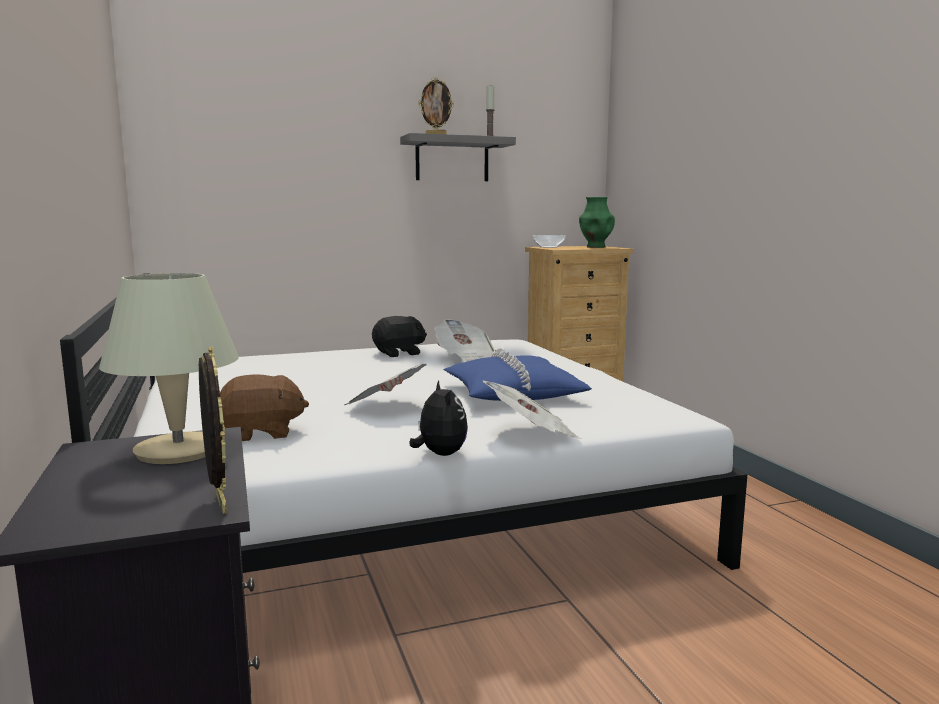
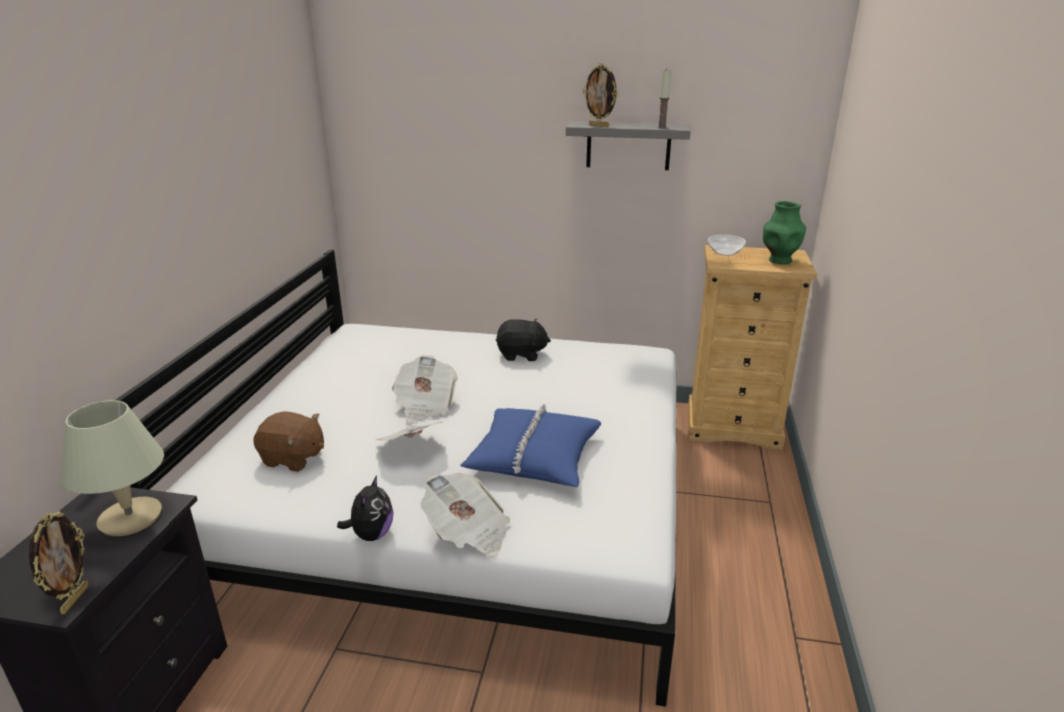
camera: 30 degrees right, 15 degrees up
newspaper [434,319,495,362] -> newspaper moved to [392,355,458,422]

